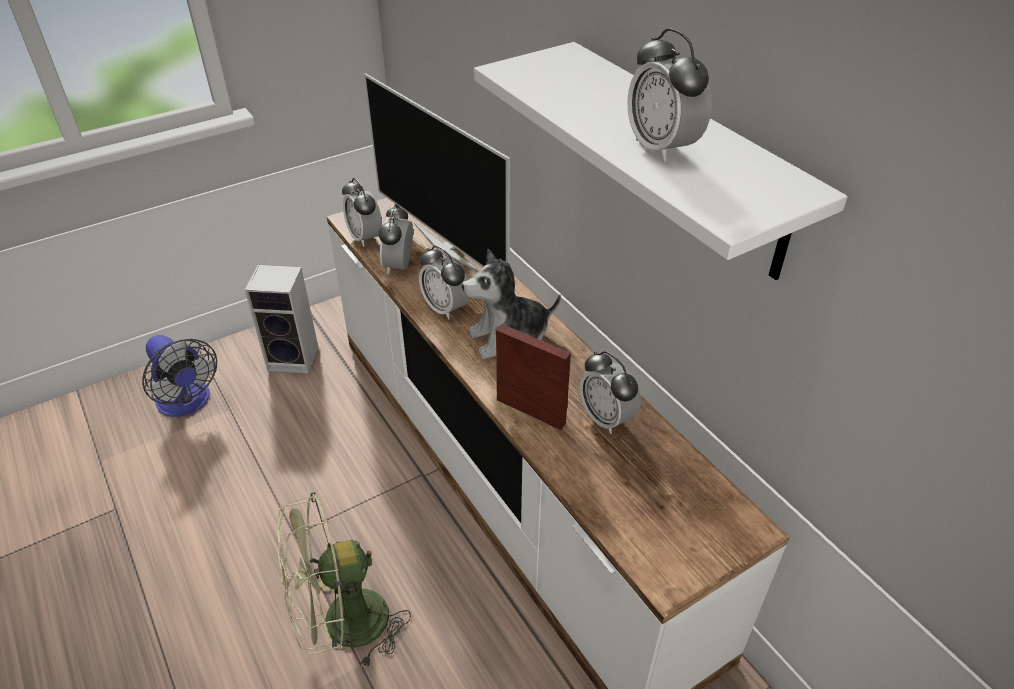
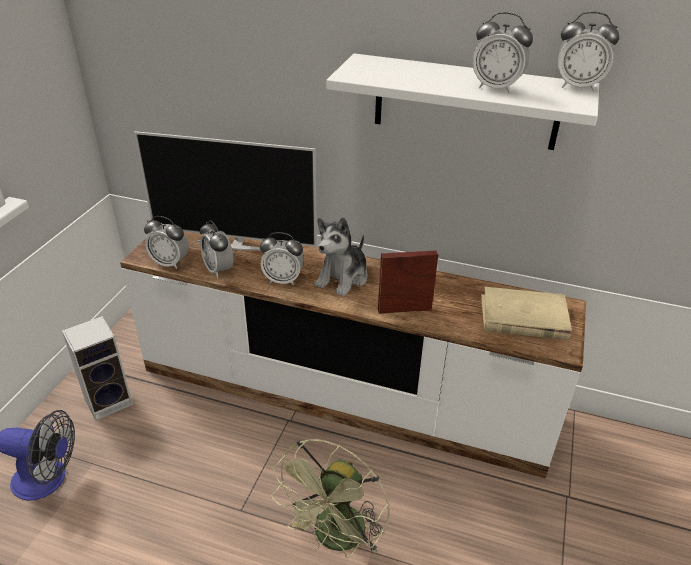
camera: 40 degrees left, 5 degrees down
alarm clock [579,351,641,434] -> alarm clock moved to [558,12,620,91]
none -> beige book [481,287,572,340]

